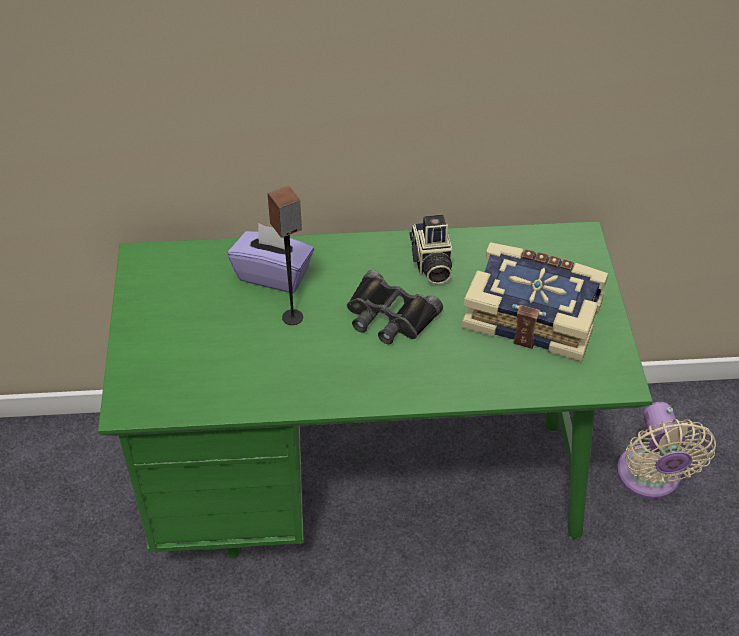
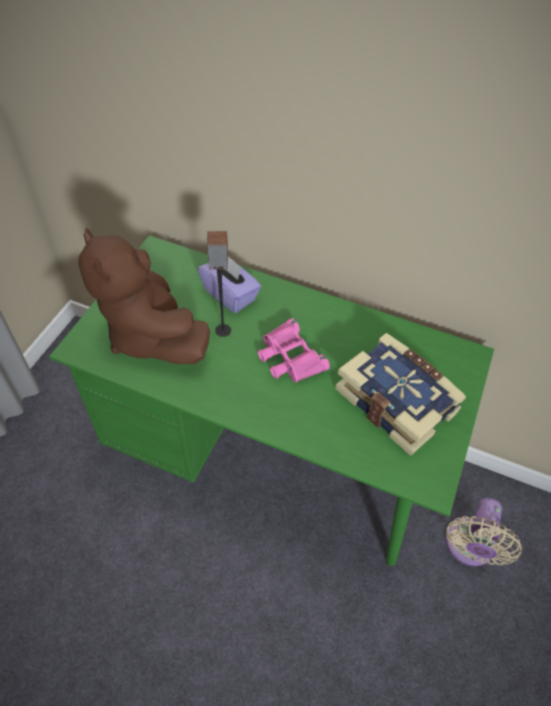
camera: 25 degrees right, 5 degrees up
black binoculars [347,270,443,344] -> pink binoculars [258,318,330,383]
camera [409,215,453,285] -> none
none -> brown plush toy [78,228,210,364]

